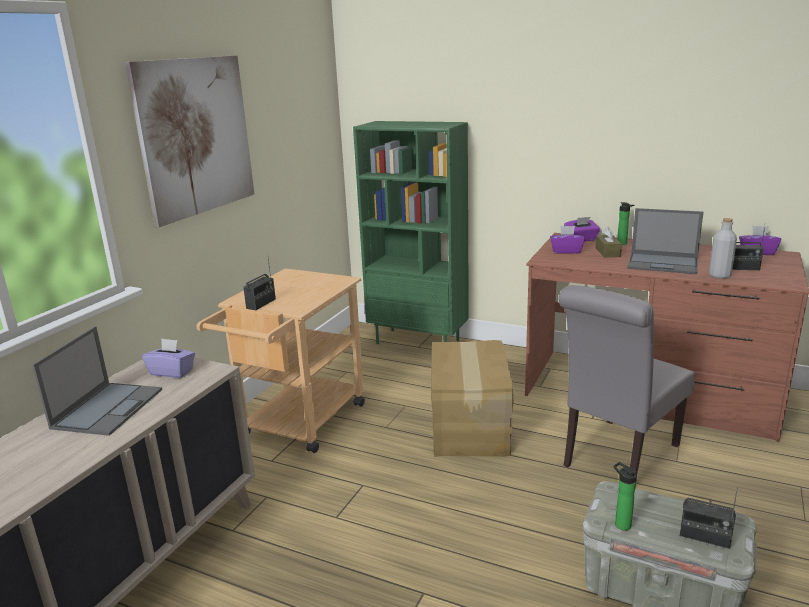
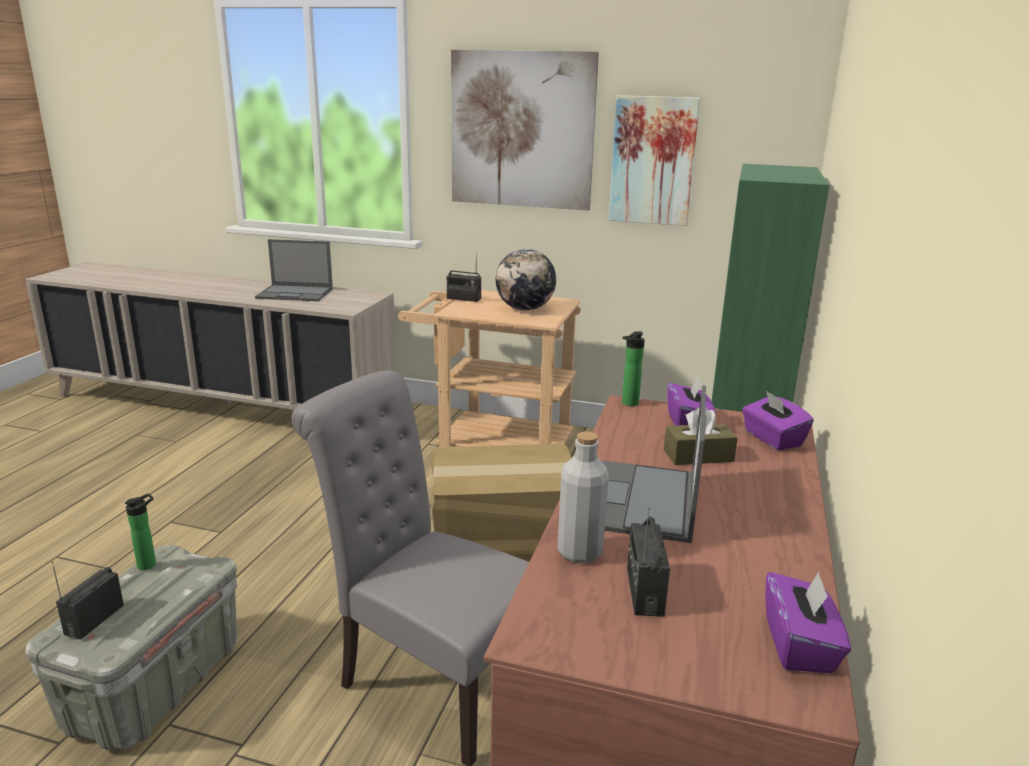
camera: 80 degrees right, 0 degrees up
purple tissue box [142,338,195,378] -> none
bottle [617,202,634,245] -> bottle moved to [622,331,645,406]
none -> globe [496,249,556,311]
none -> picture [608,95,700,226]

